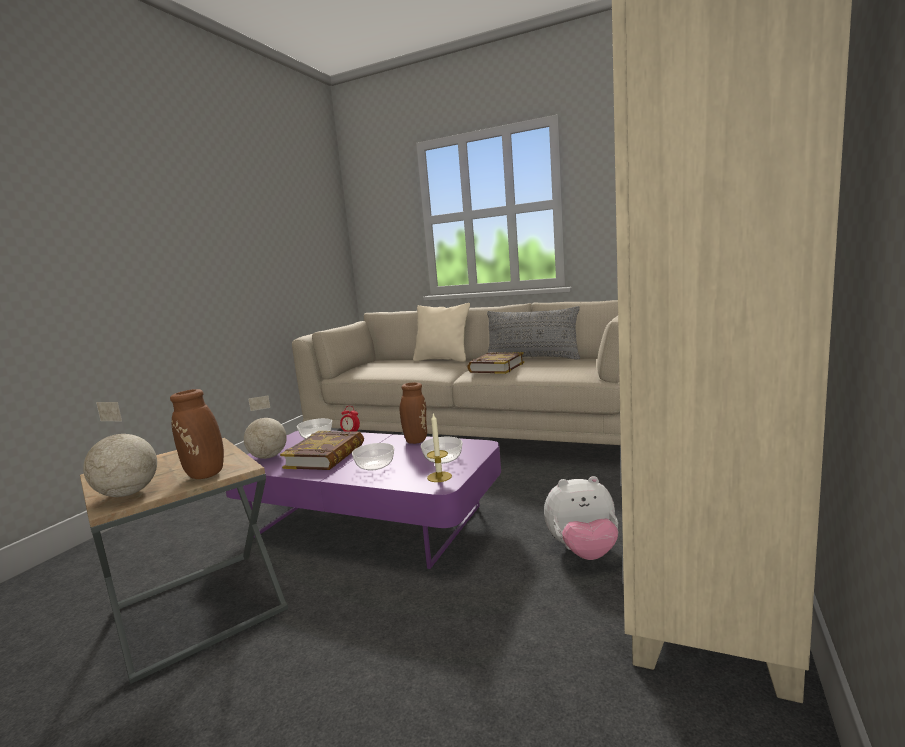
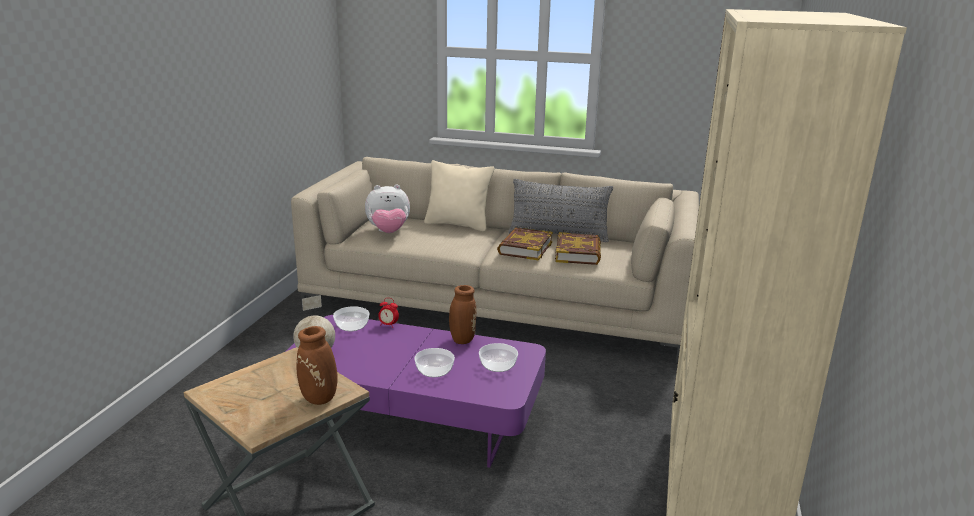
camera: 10 degrees left, 10 degrees up
globe [83,402,157,497] -> none
book [280,431,364,470] -> book moved to [555,232,601,265]
candle [427,413,452,482] -> none
plush toy [544,476,618,560] -> plush toy moved to [365,184,410,233]

